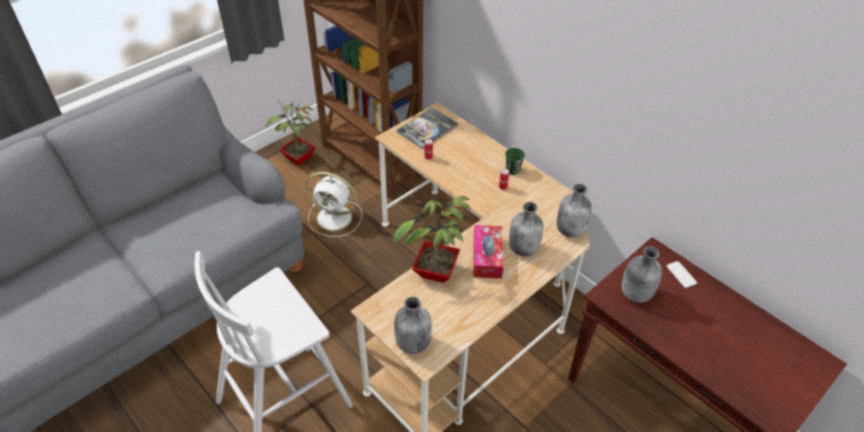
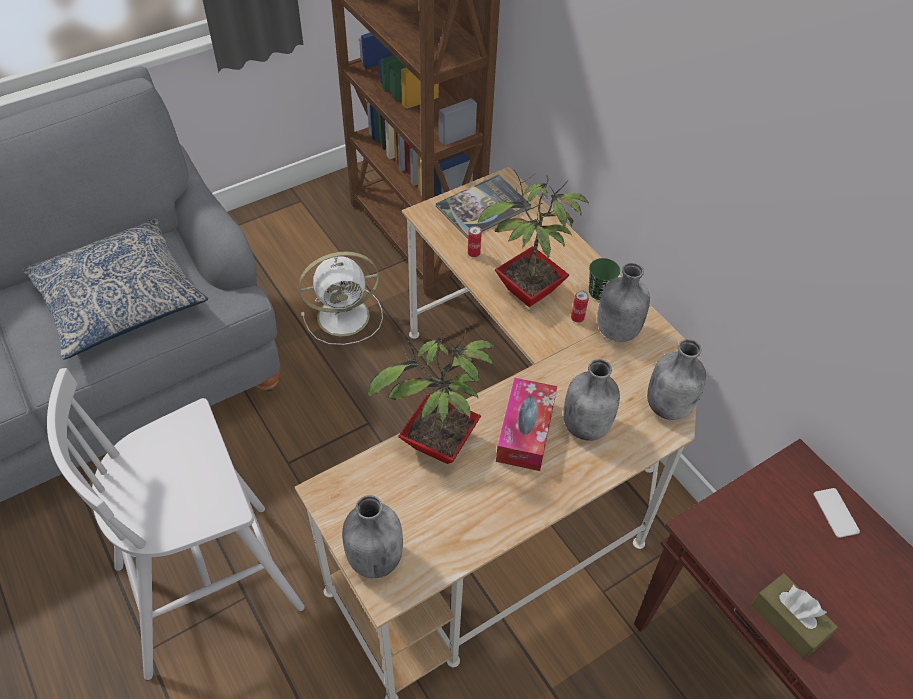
camera: 10 degrees right, 5 degrees up
potted plant [266,100,316,166] -> potted plant moved to [478,170,589,307]
white fan [306,172,362,237] -> white fan turned 45 degrees counterclockwise [299,251,383,345]
grey bottle [622,246,662,303] -> grey bottle moved to [597,262,650,342]
none -> pillow [22,219,208,360]
none -> brown tissue box [751,573,838,659]

